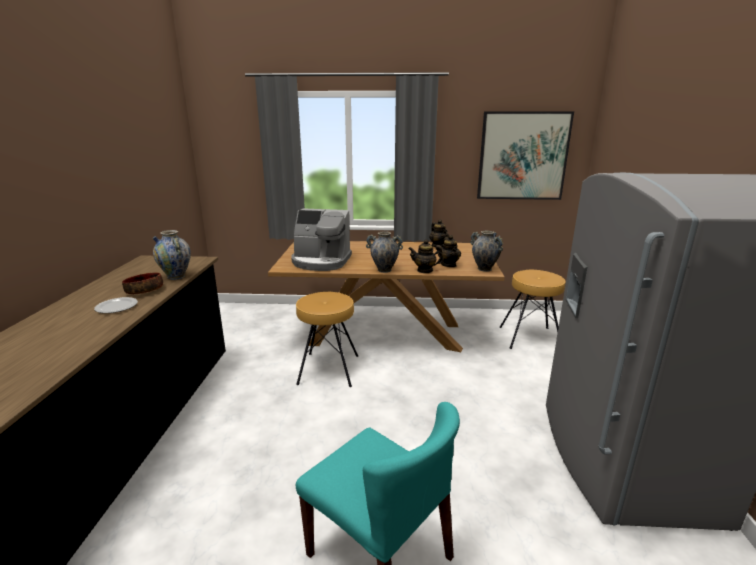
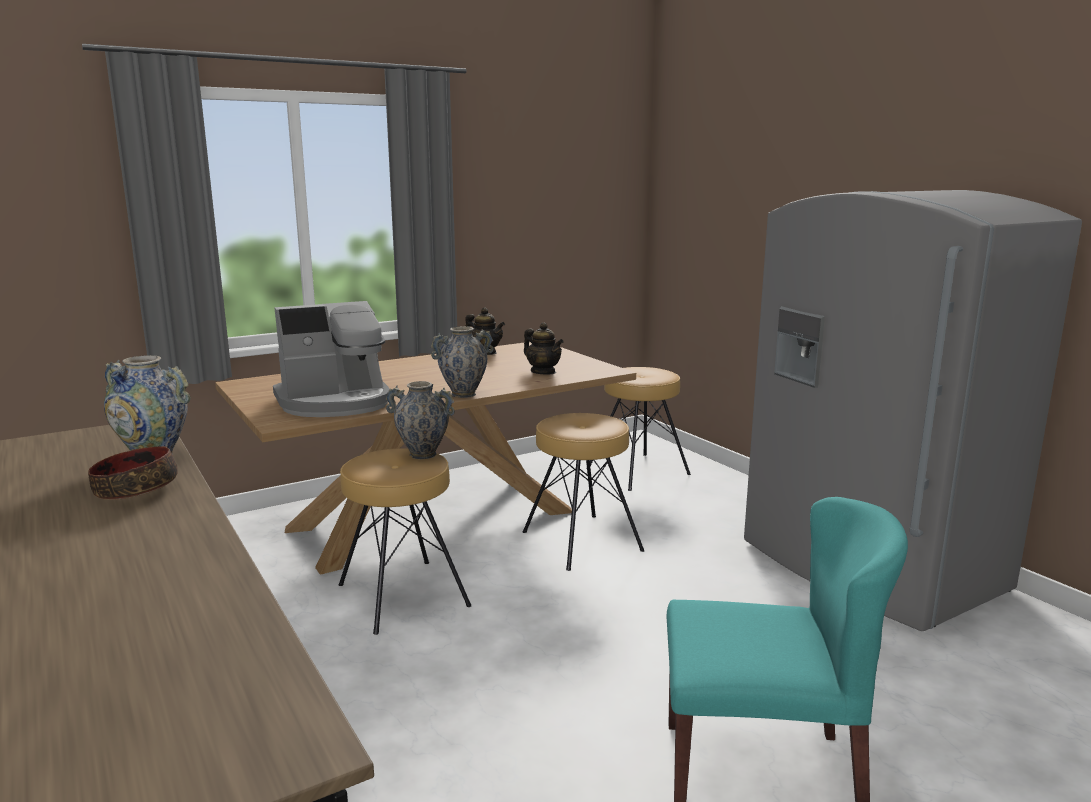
camera: 35 degrees left, 5 degrees down
plate [94,297,138,313] -> none
teapot [408,239,444,273] -> none
vase [470,231,503,272] -> vase moved to [386,381,455,459]
picture [477,112,574,200] -> none
none -> brown stool [523,413,644,571]

